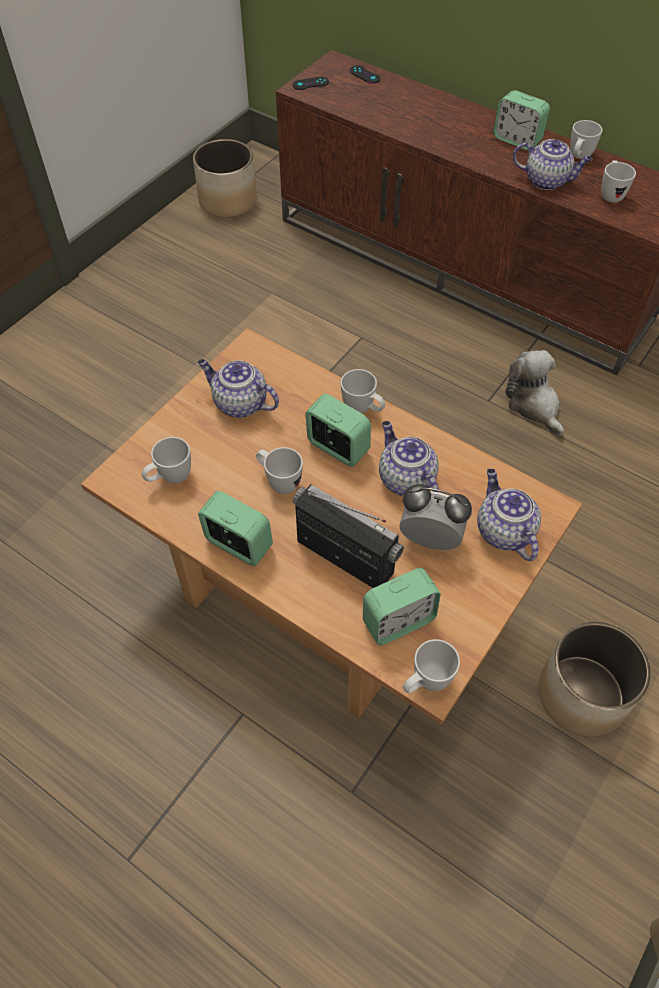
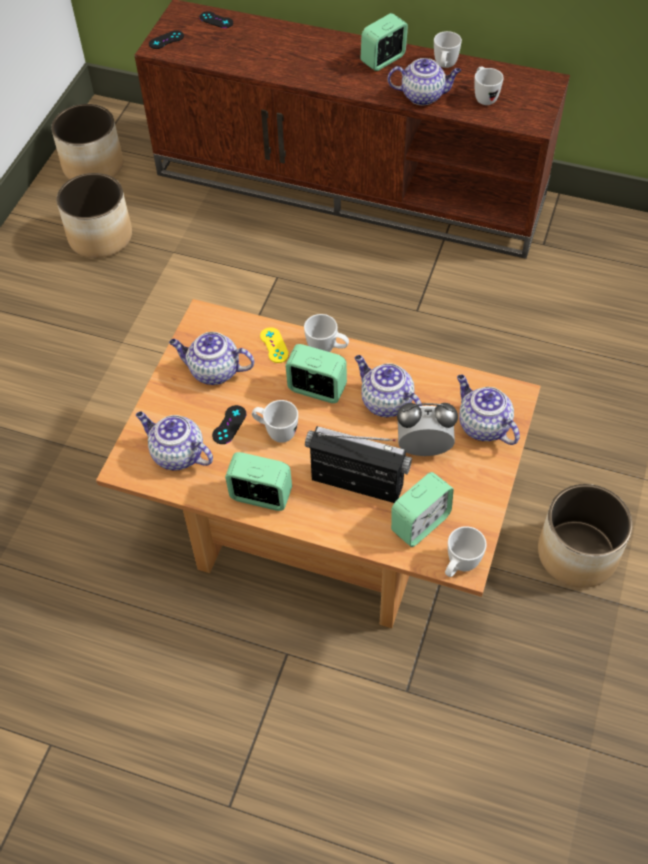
camera: 15 degrees left, 0 degrees up
white mug [142,437,191,483] -> teapot [136,411,213,471]
alarm clock [493,90,550,150] -> alarm clock turned 120 degrees clockwise [361,13,408,71]
plush toy [505,350,564,436] -> none
none -> planter [57,173,132,258]
none -> black game controller [212,405,247,444]
none -> yellow game controller [260,327,289,363]

